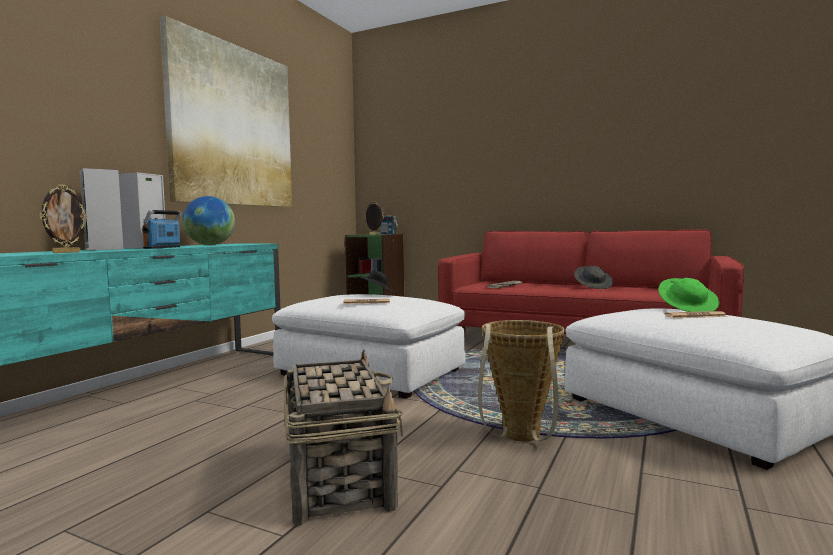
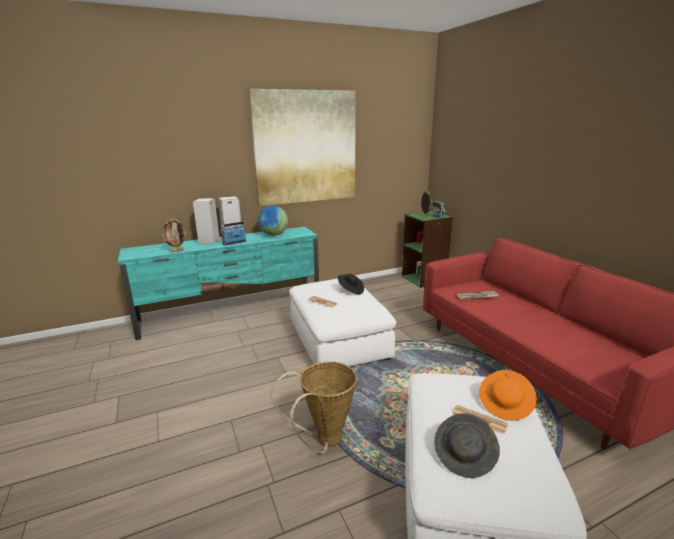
camera: 40 degrees right, 15 degrees up
basket [284,350,403,526] -> none
grey hat [574,266,613,289] -> grey hat moved to [434,413,500,478]
green hat [658,278,719,312] -> orange hat [479,370,537,421]

